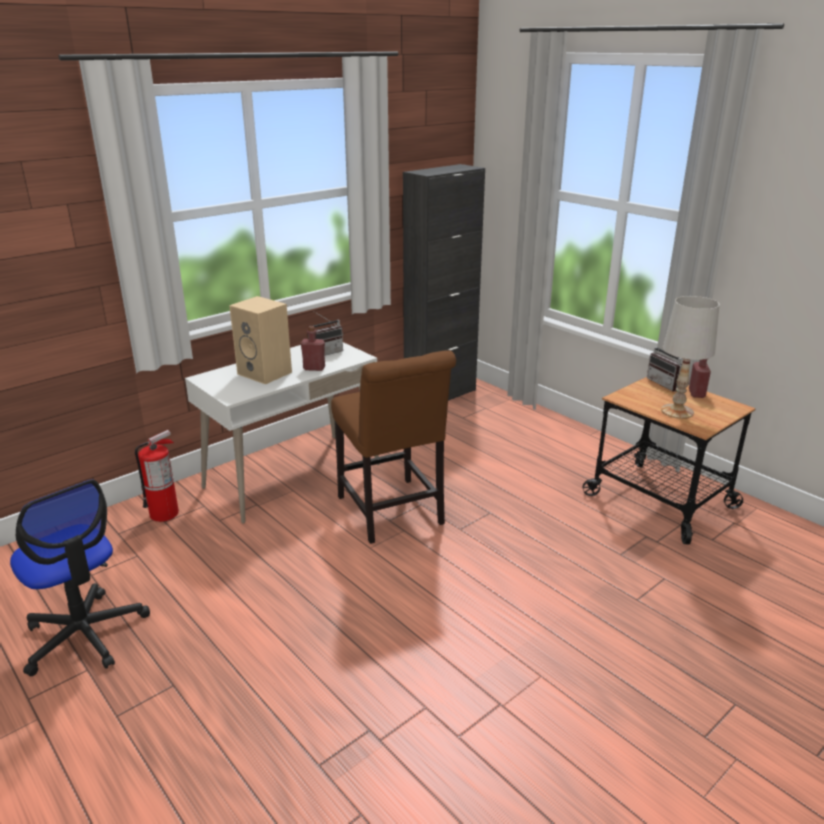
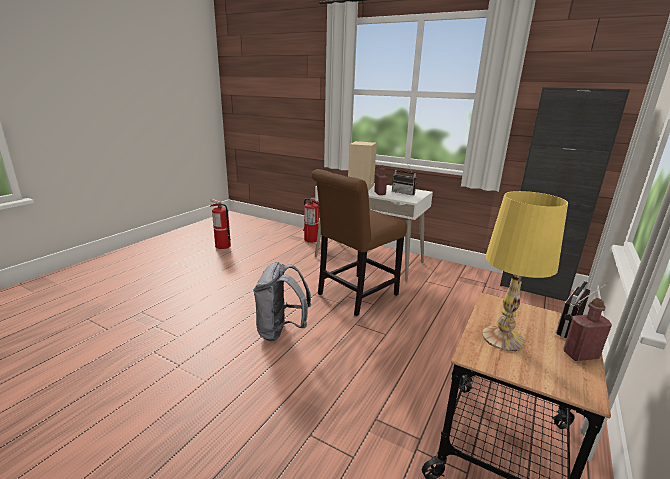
camera: 70 degrees right, 5 degrees down
office chair [10,480,150,676] -> fire extinguisher [210,199,231,249]
white table lamp [661,296,719,419] -> yellow table lamp [482,191,568,351]
none -> grey backpack [253,262,311,341]

